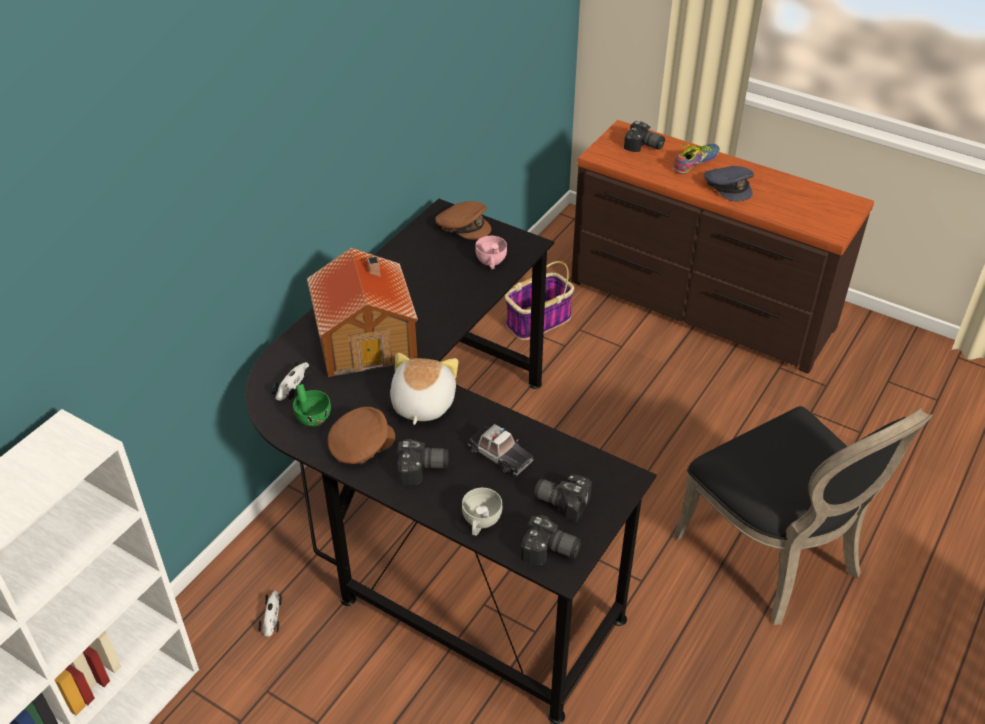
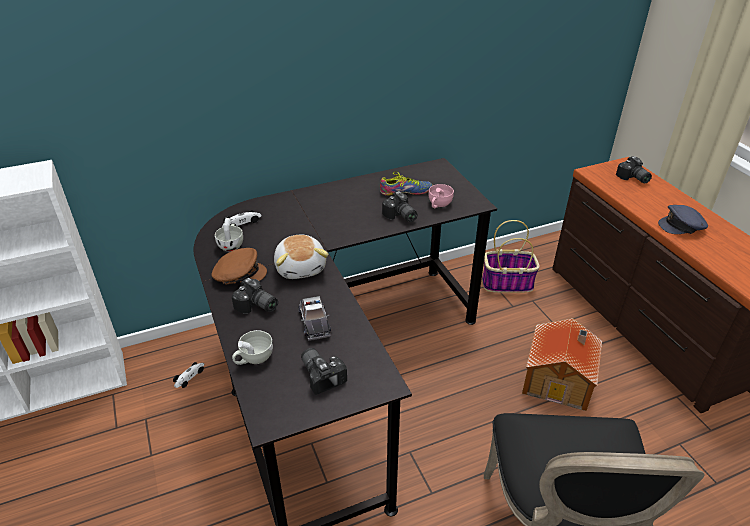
camera: 35 degrees right, 5 degrees down
green cup [293,384,331,427] -> white cup [215,218,243,251]
toy house [307,248,418,377] -> toy house moved to [522,318,602,411]
plush toy [390,353,458,425] -> plush toy turned 120 degrees clockwise [274,235,328,279]
brown cap [435,201,491,240] -> none
camera [521,515,582,565] -> camera moved to [382,191,417,222]
shoe [673,144,720,174] -> shoe moved to [380,171,433,196]
grey cap [704,166,754,201] -> grey cap turned 75 degrees clockwise [658,205,708,234]

